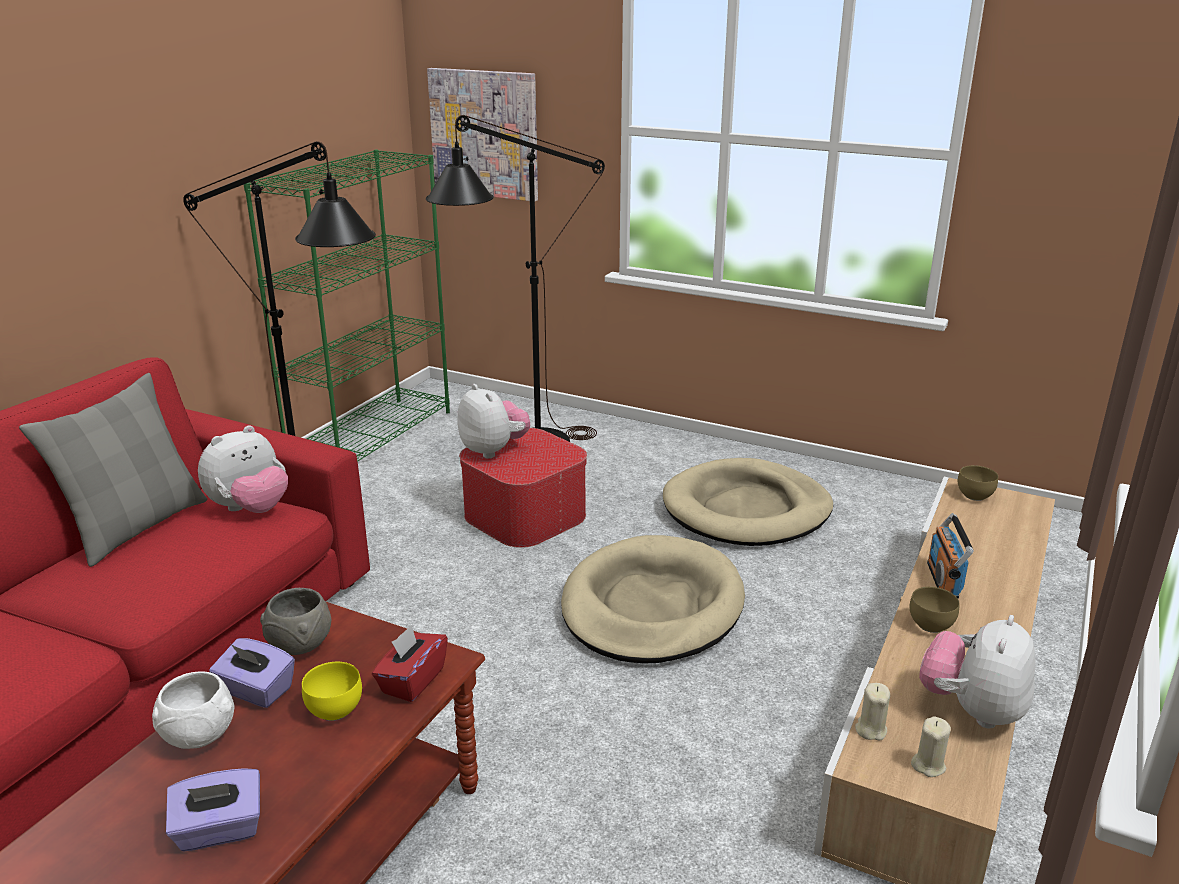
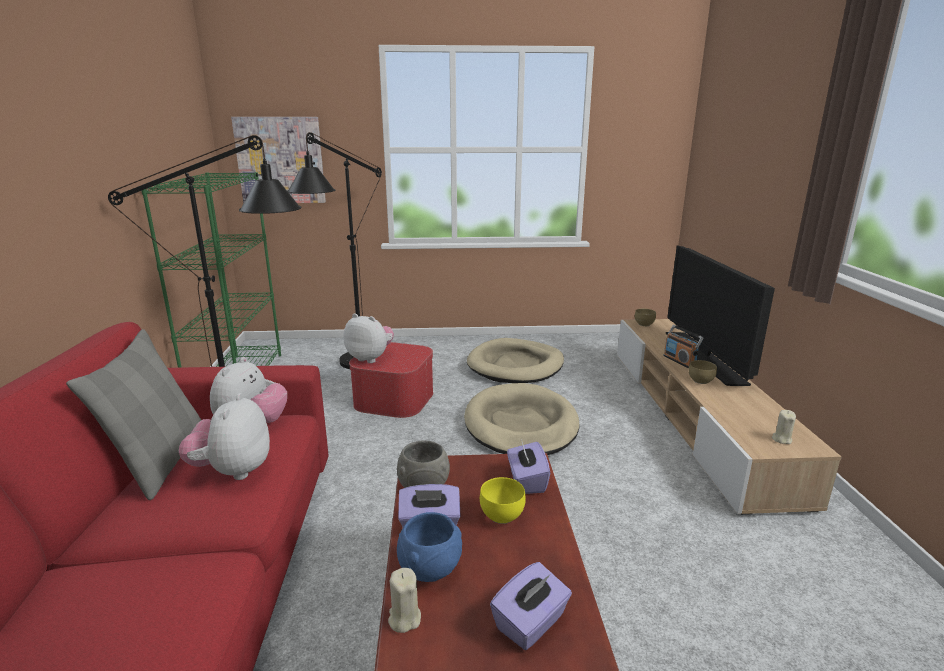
camera: 30 degrees left, 5 degrees down
white bowl [152,671,235,749] -> blue bowl [397,512,462,582]
red tissue box [372,625,448,702] -> purple tissue box [507,439,550,494]
beige candle [855,683,890,740] -> beige candle moved to [388,568,421,633]
plush toy [919,615,1036,728] -> plush toy moved to [179,393,270,480]
none -> television [666,245,775,386]

